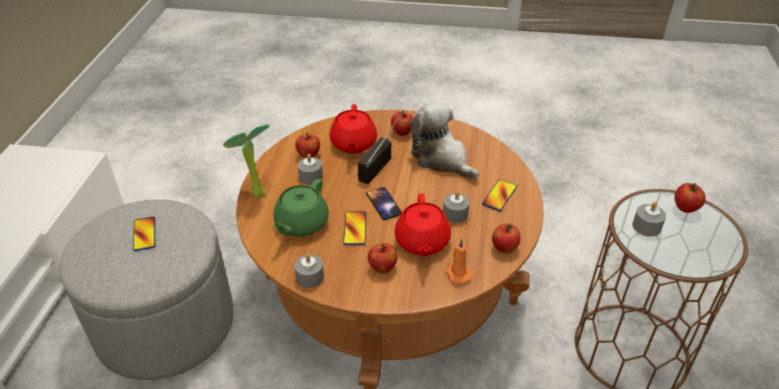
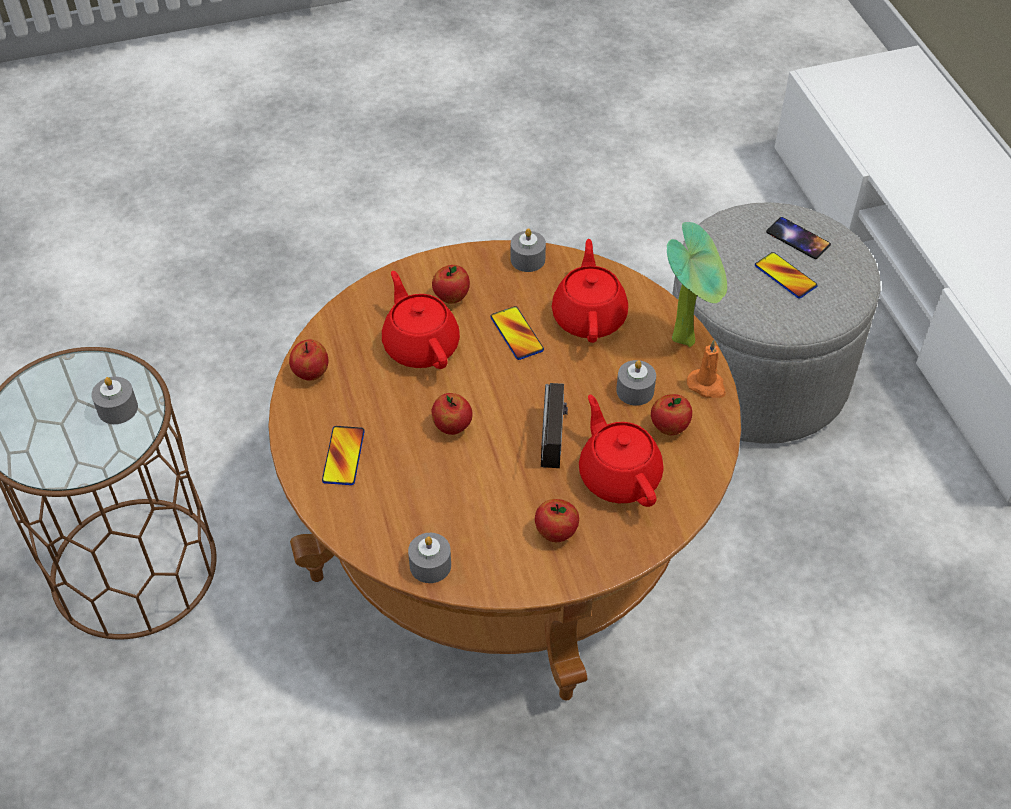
camera: 155 degrees right, 10 degrees up
green teapot [273,179,329,236] -> red teapot [552,239,628,343]
phone [366,187,402,220] -> phone moved to [766,217,831,259]
plush toy [410,102,479,179] -> none
grey candle [443,191,470,223] -> grey candle moved to [408,533,451,583]
orange candle [445,238,473,284] -> orange candle moved to [687,340,726,398]
apple [674,183,706,213] -> apple moved to [432,393,473,435]

